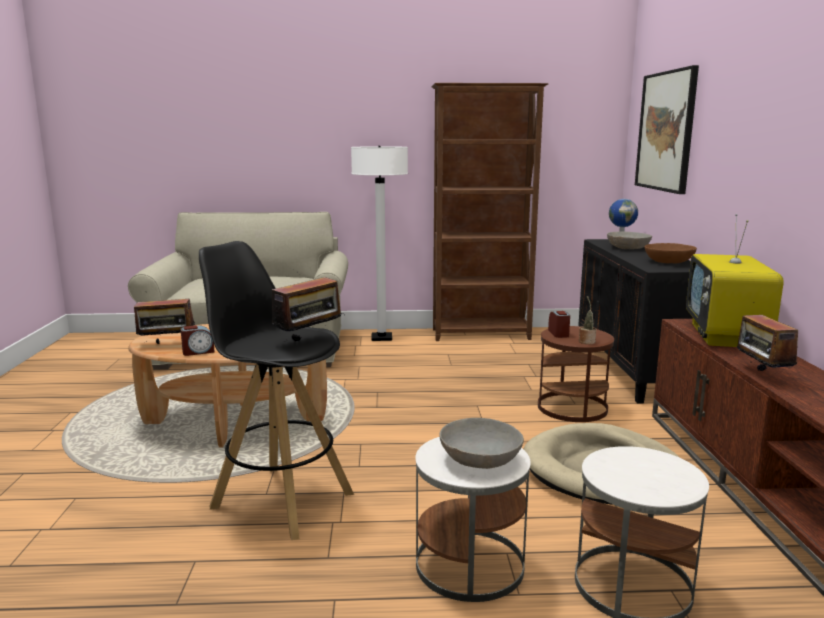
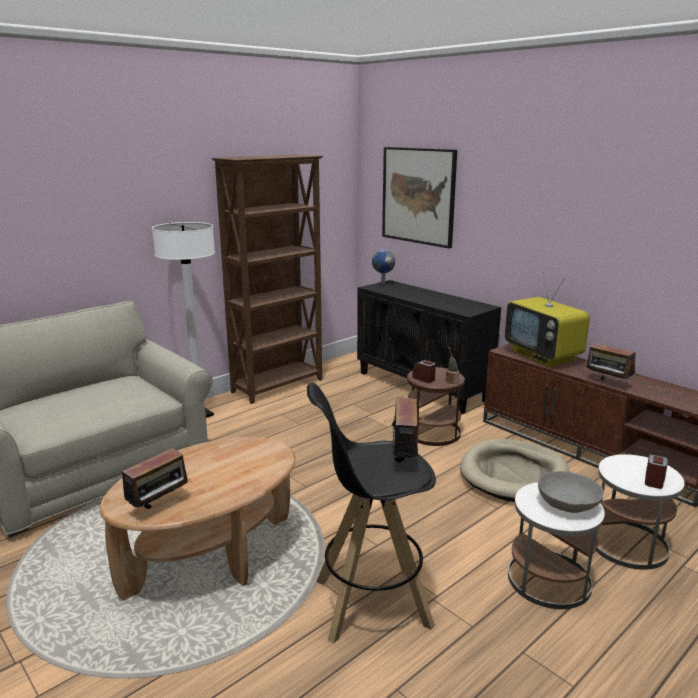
camera: 40 degrees left, 5 degrees up
alarm clock [180,325,215,356] -> alarm clock moved to [645,454,668,489]
grey bowl [607,231,652,249] -> none
brown bowl [644,243,697,263] -> none

